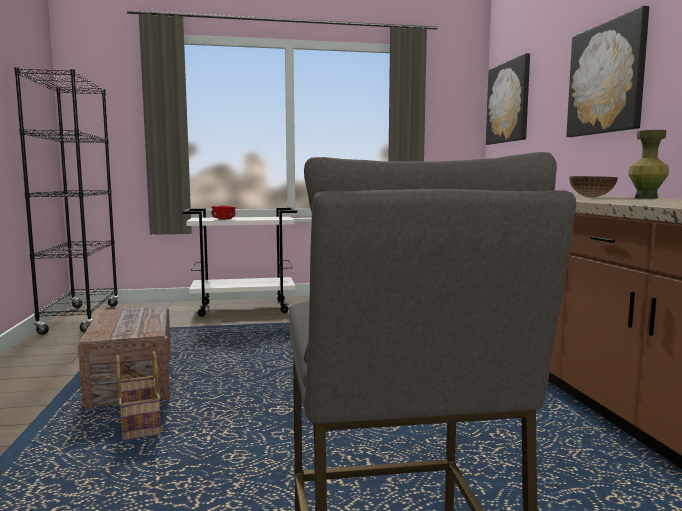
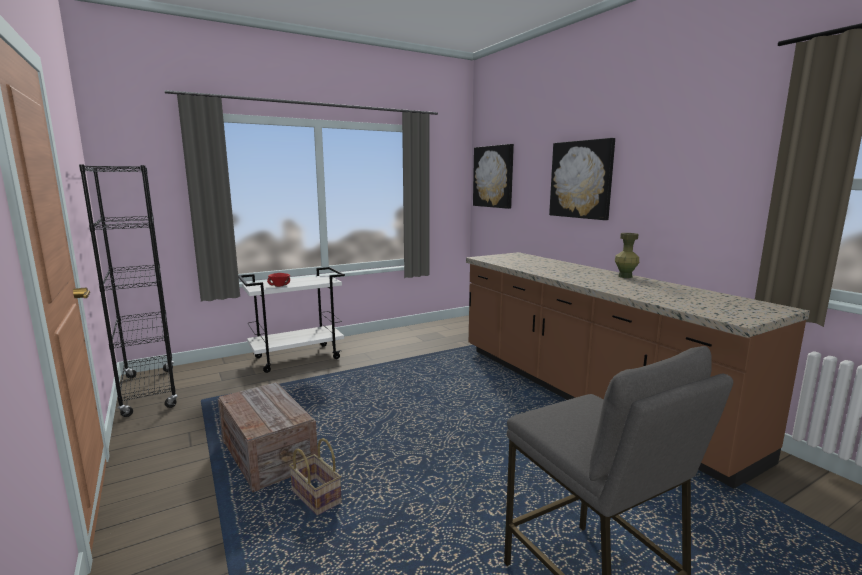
camera: 20 degrees left, 5 degrees up
bowl [569,176,618,197] -> none

